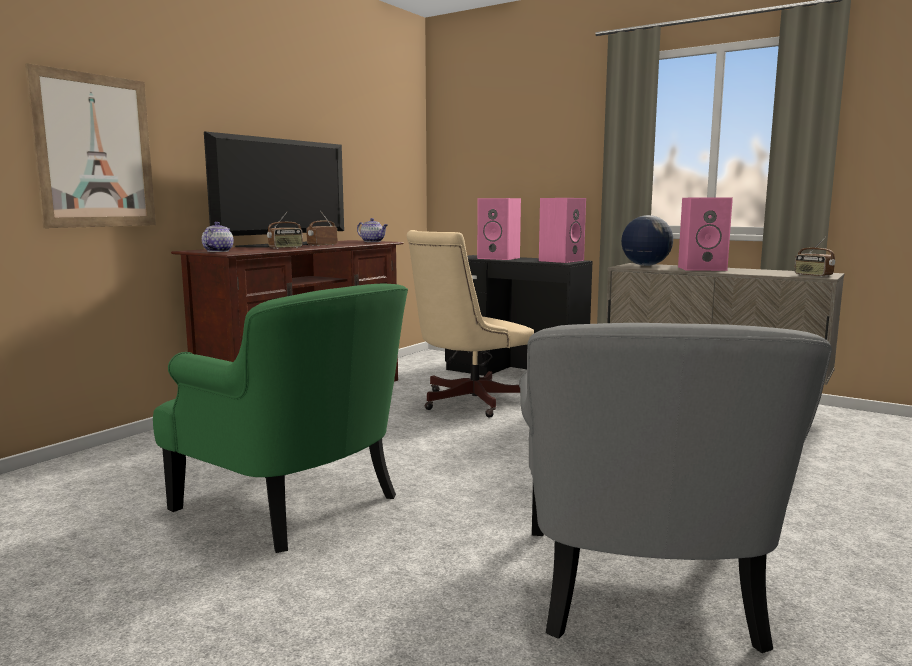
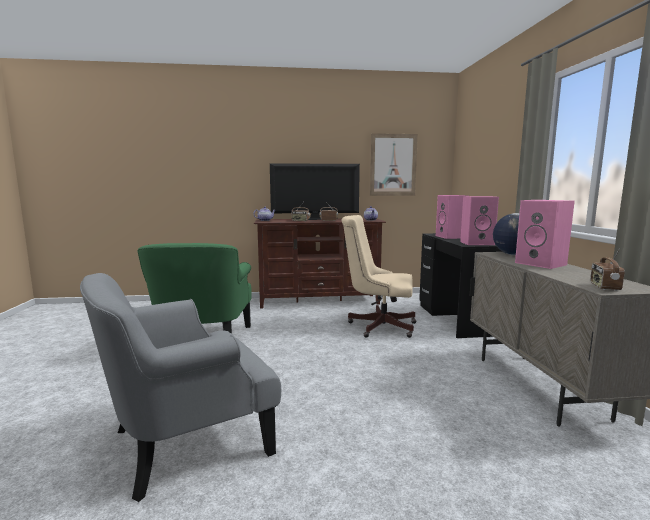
camera: 50 degrees right, 0 degrees up
picture [25,63,156,228] -> picture moved to [370,133,418,196]

